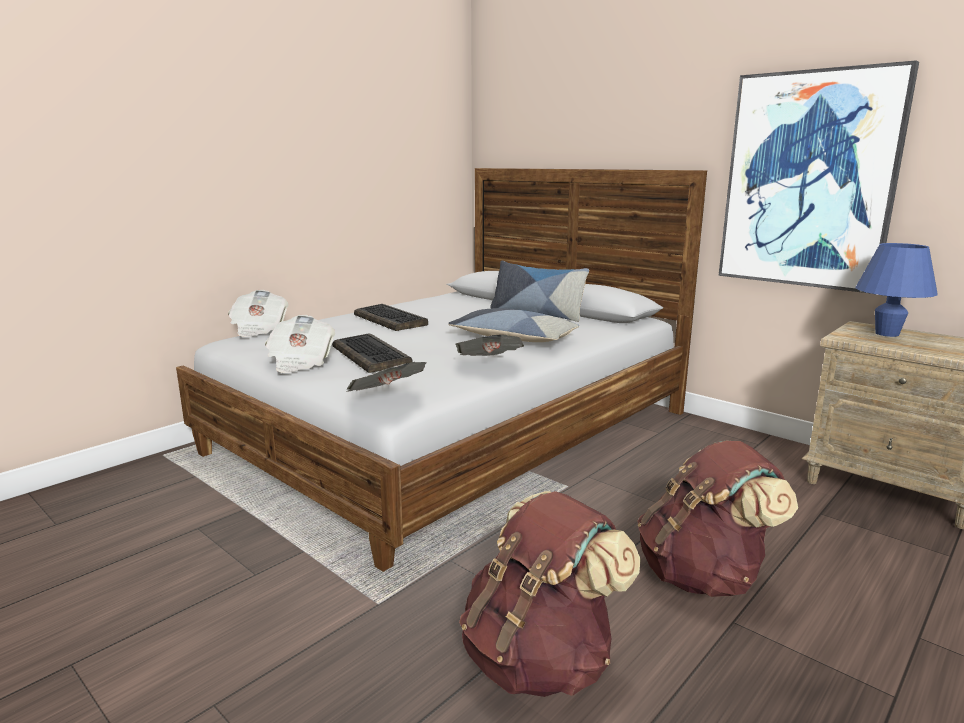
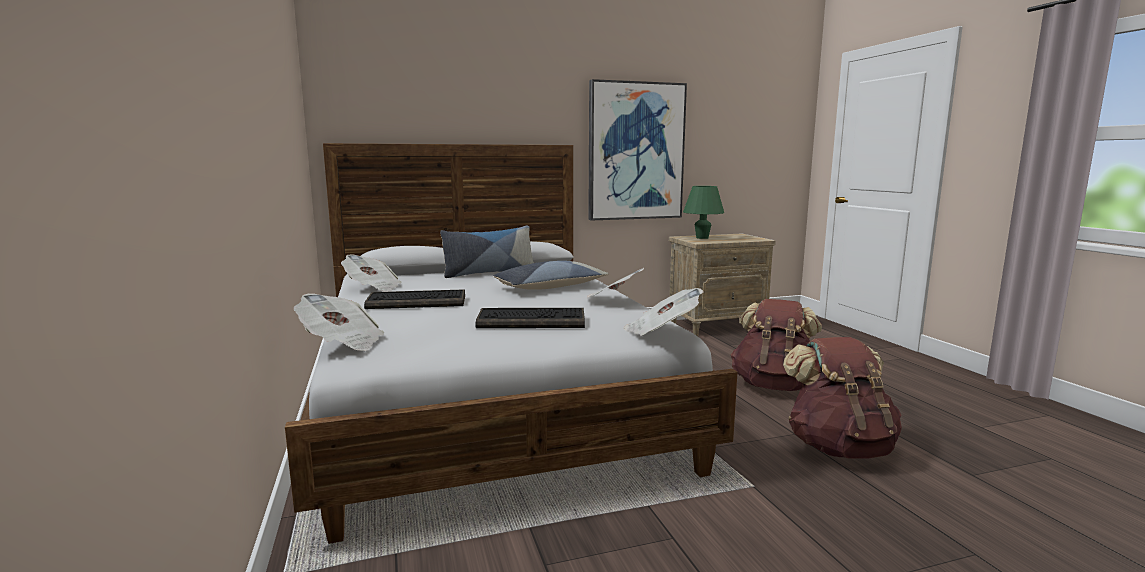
camera: 60 degrees left, 5 degrees down
newspaper [265,315,335,373] -> newspaper moved to [341,254,402,292]
blue table lamp [855,243,938,337] -> green table lamp [683,186,724,239]

